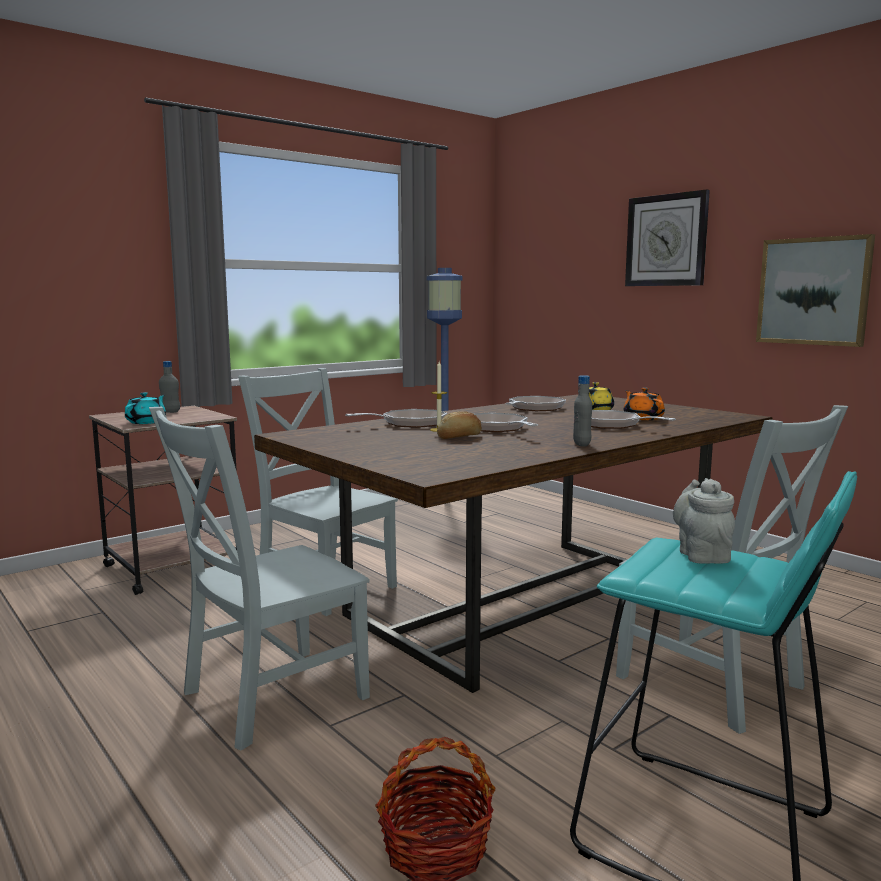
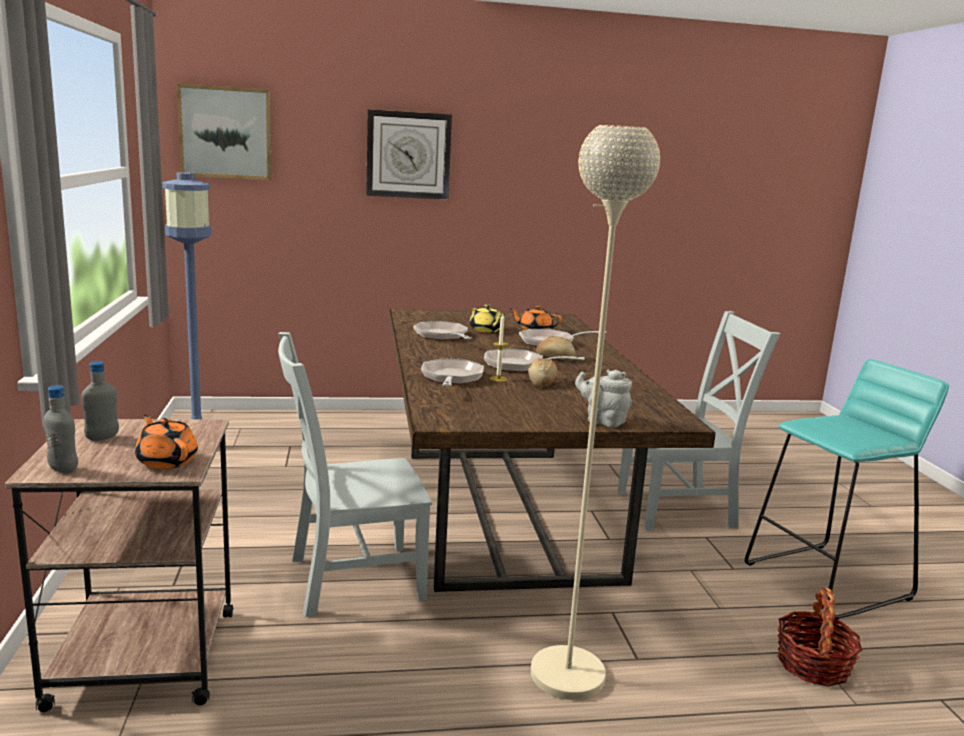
camera: 60 degrees left, 5 degrees up
turquoise teapot [125,392,166,424] -> orange teapot [135,414,198,469]
grey chair [149,407,370,751] -> beige floor lamp [531,125,660,700]
grey bottle [573,375,592,447] -> grey bottle moved to [44,385,78,473]
grey teapot [673,478,735,564] -> grey teapot moved to [575,370,632,427]
picture [756,234,875,347] -> picture moved to [177,83,272,180]
none -> bread [536,336,576,361]

